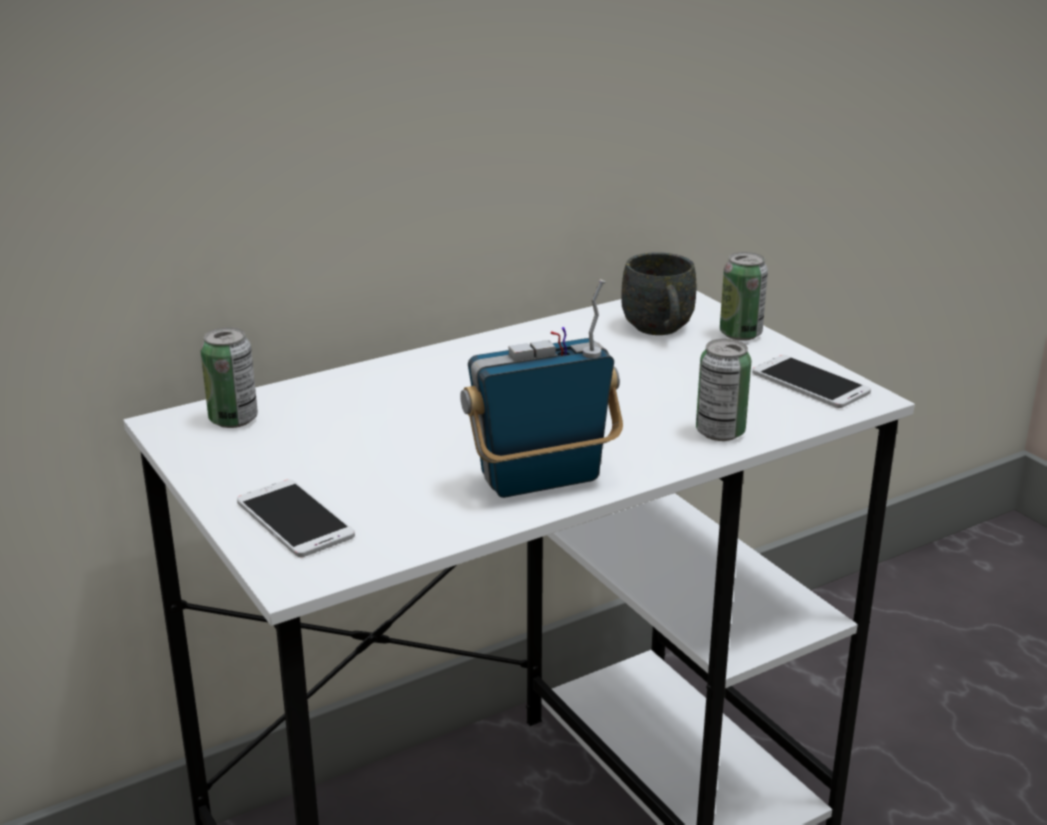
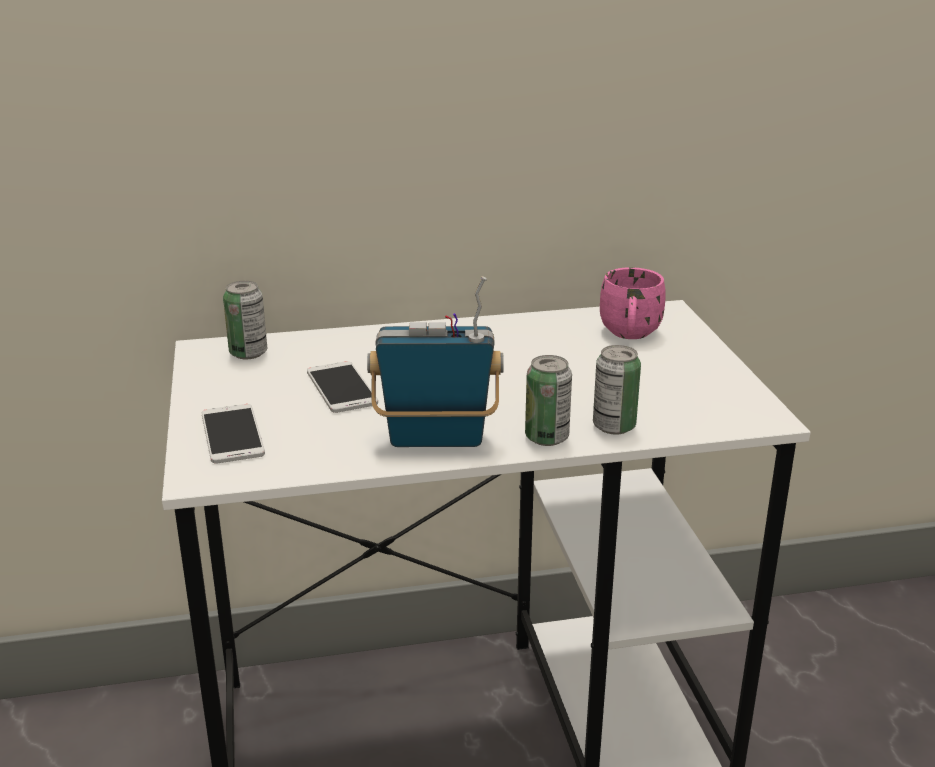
camera: 20 degrees right, 0 degrees up
grey mug [621,252,697,335] -> pink mug [600,267,666,339]
can [720,252,768,341] -> can moved to [525,355,572,446]
phone [752,355,871,408] -> phone moved to [307,361,378,413]

